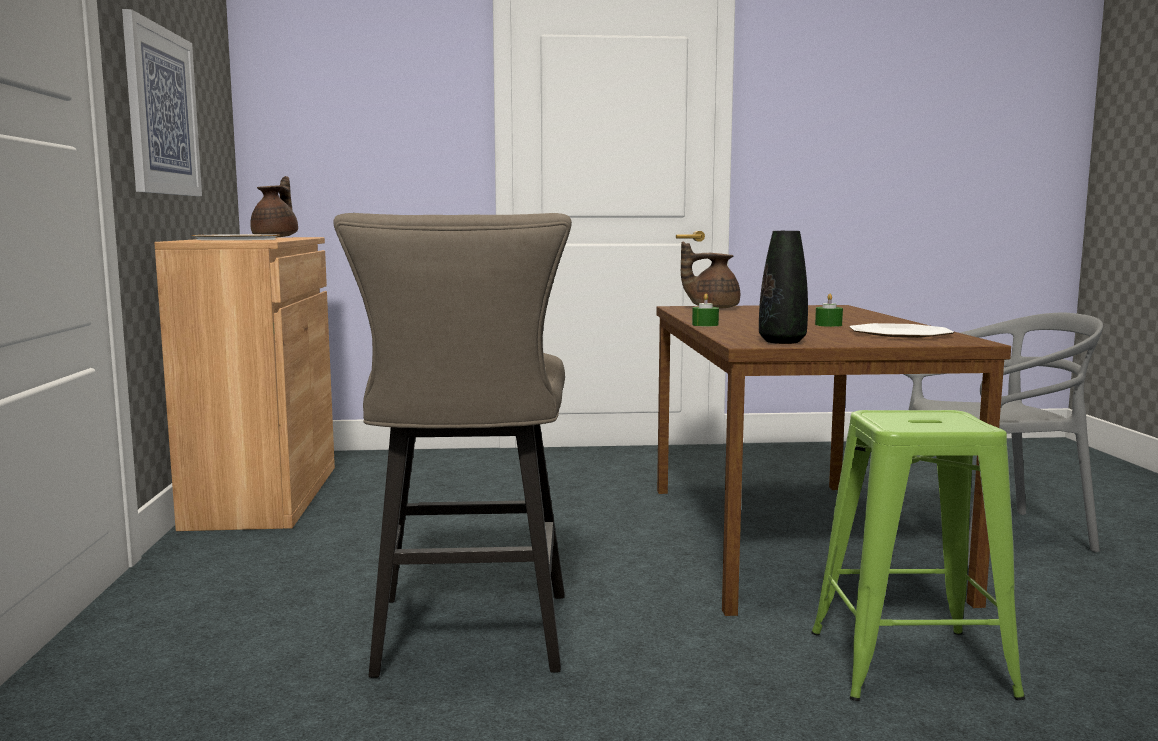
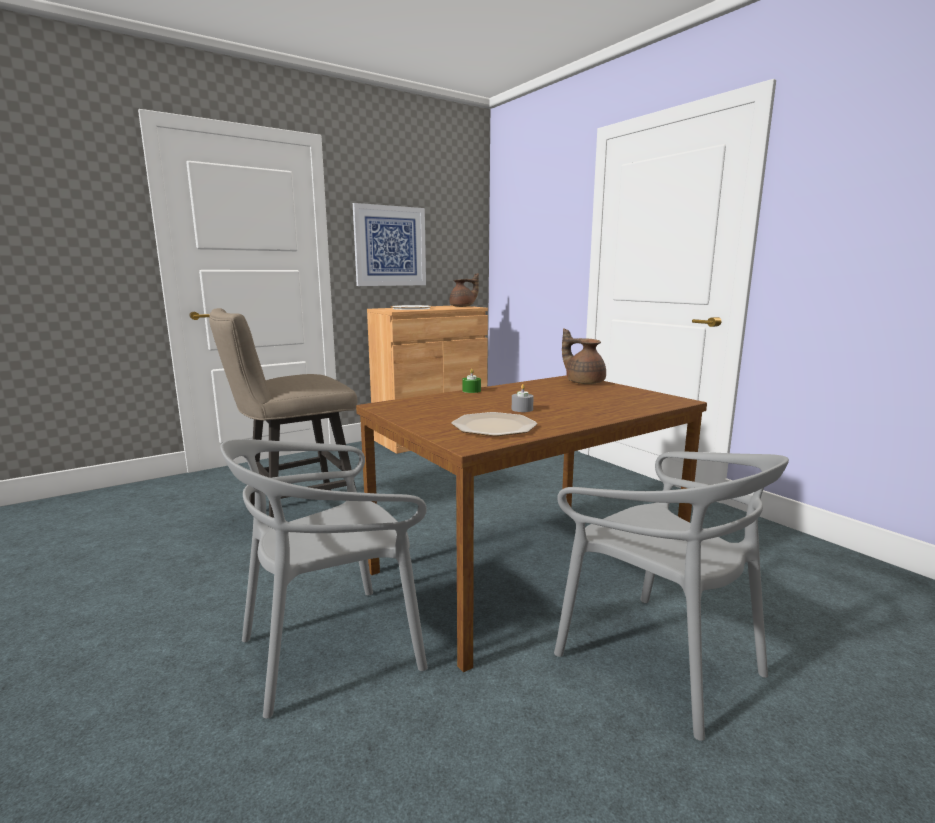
camera: 60 degrees right, 5 degrees up
black vase [759,231,808,344] -> none
green stool [811,410,1025,701] -> grey chair [220,439,428,719]
green candle [815,294,843,327] -> grey candle [512,384,534,412]

